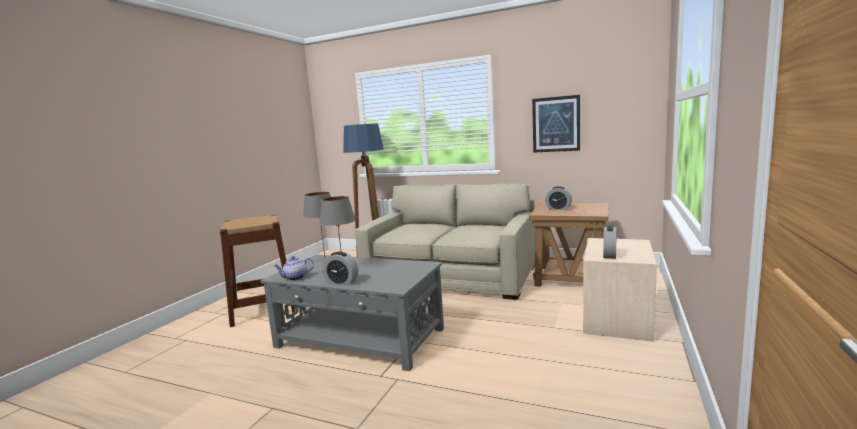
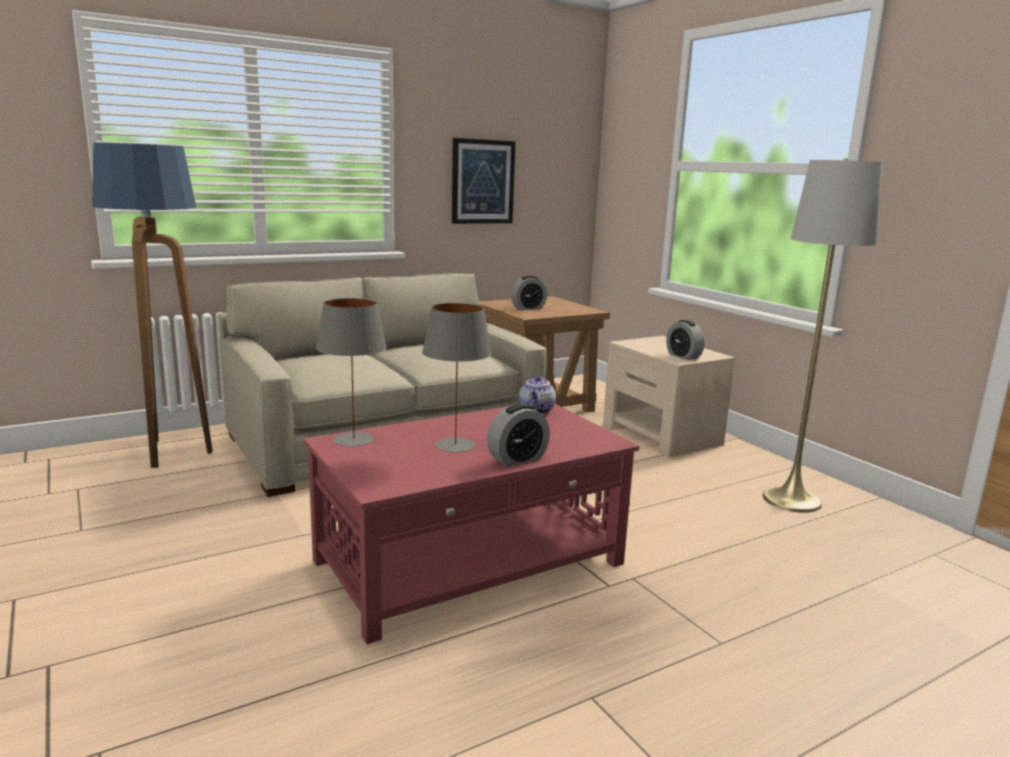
camera: 55 degrees left, 5 degrees up
brown stool [220,215,295,327] -> none
grey coffee table [260,254,444,371] -> red coffee table [303,404,639,644]
teapot [274,256,314,281] -> teapot moved to [519,376,556,414]
none -> grey floor lamp [763,158,882,513]

